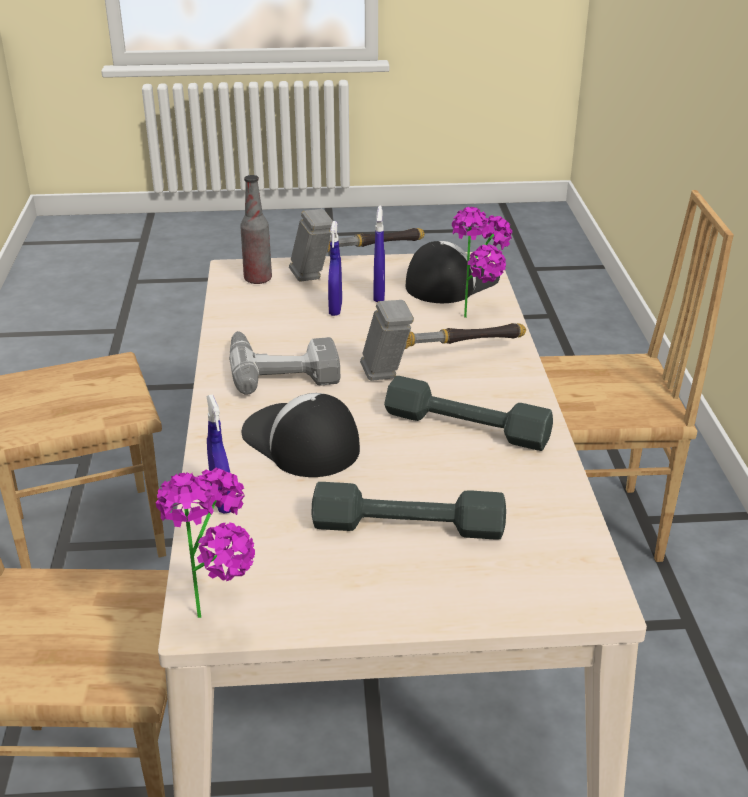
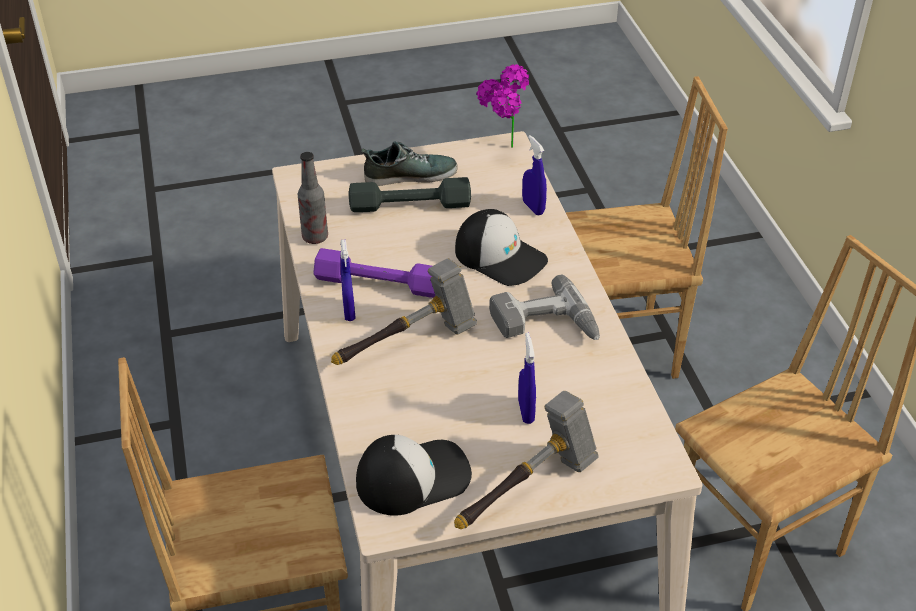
camera: 170 degrees right, 10 degrees up
bottle [240,175,272,284] -> bottle moved to [298,152,328,244]
blue spray bottle [373,206,385,302] -> blue spray bottle moved to [341,239,355,321]
grey dumbbell [384,376,553,451] -> purple dumbbell [313,248,435,298]
cap [406,241,500,303] -> cap turned 150 degrees counterclockwise [356,435,472,516]
potted plant [452,207,512,318] -> none
none -> shoe [362,141,458,186]

